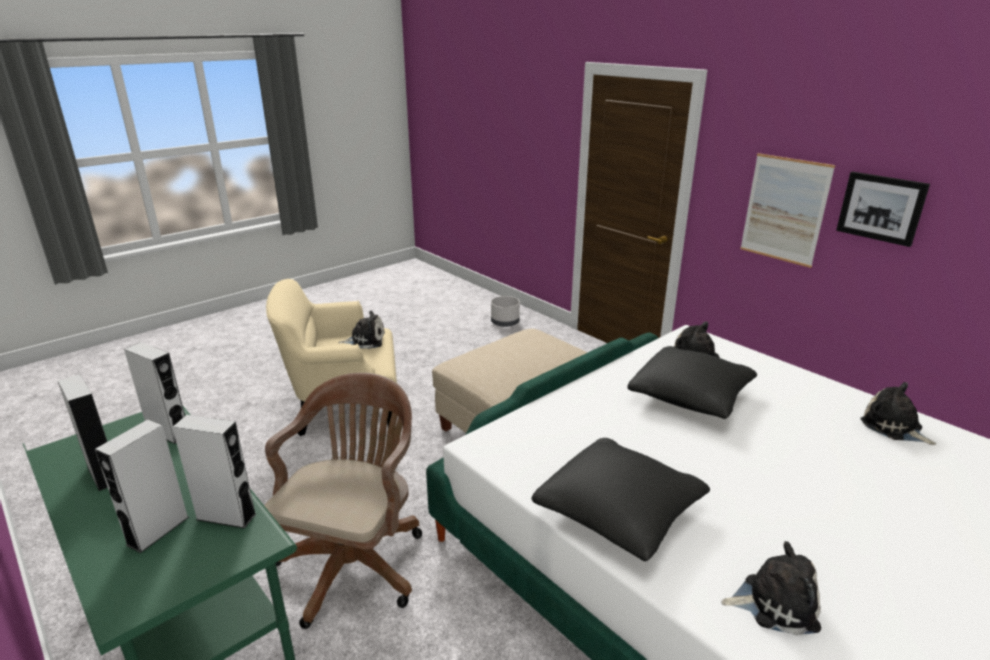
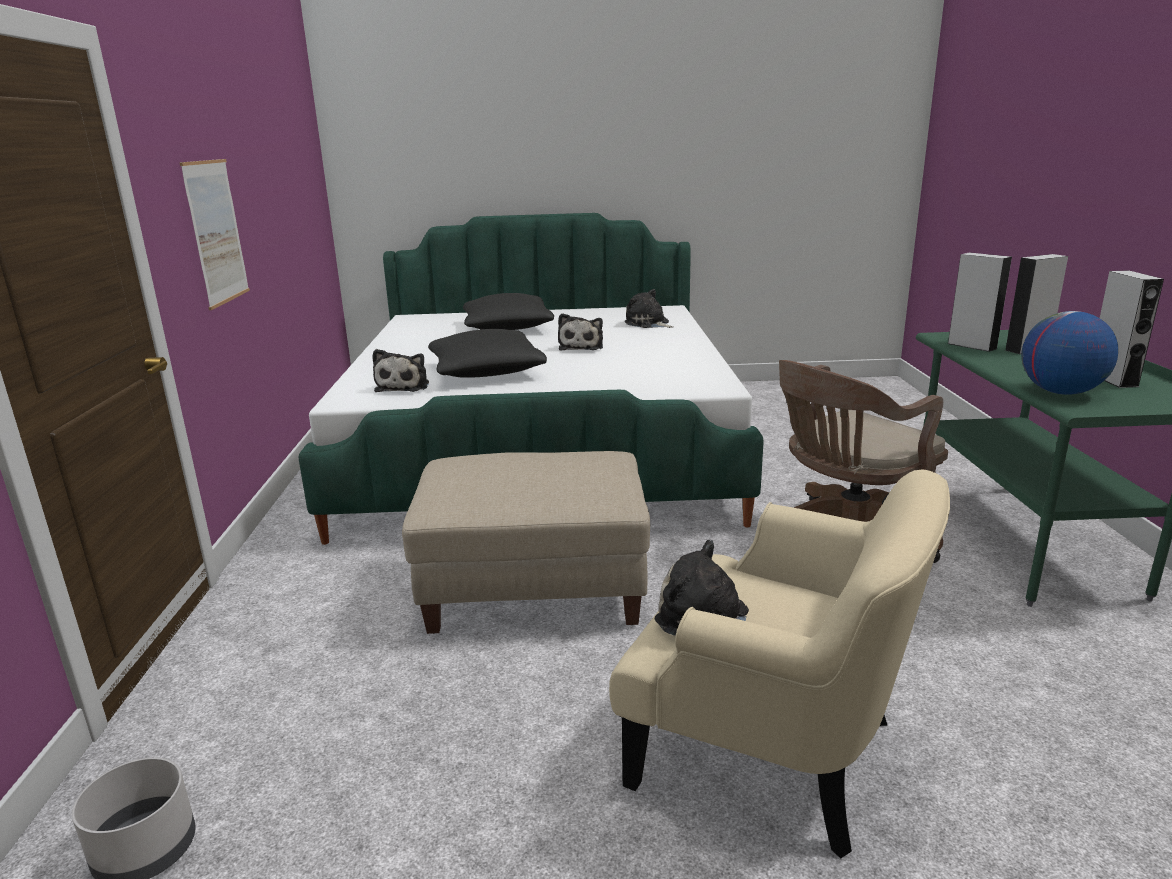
camera: 140 degrees left, 5 degrees down
grey speaker [124,342,185,444] -> globe [1021,311,1118,395]
black pillow [532,438,710,561] -> black pillow moved to [463,293,554,330]
picture [836,172,930,247] -> none
plush toy [860,382,936,445] -> plush toy moved to [558,313,603,351]

